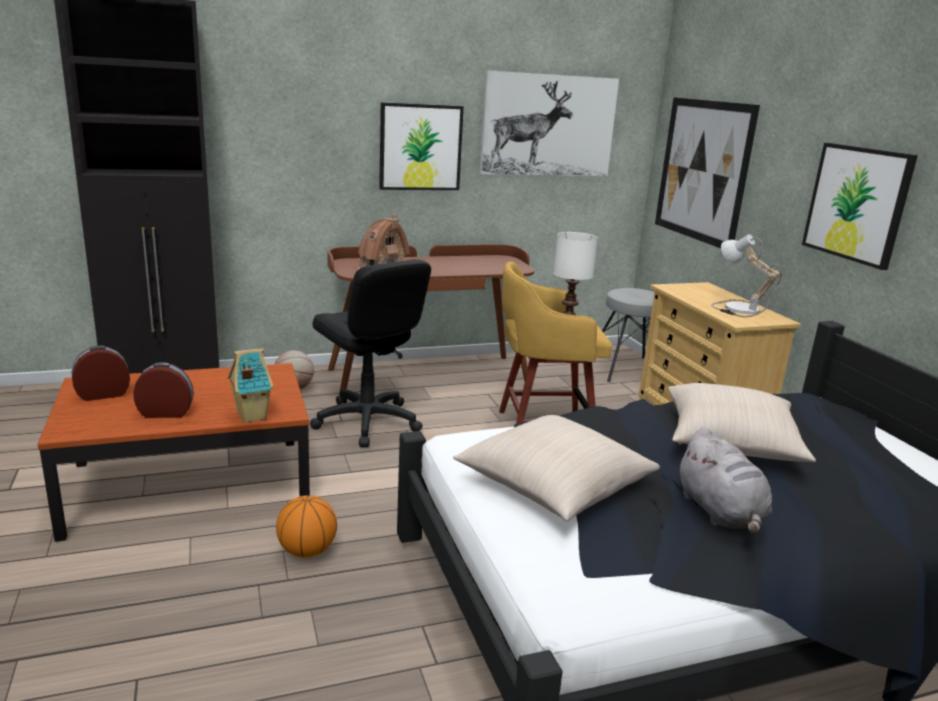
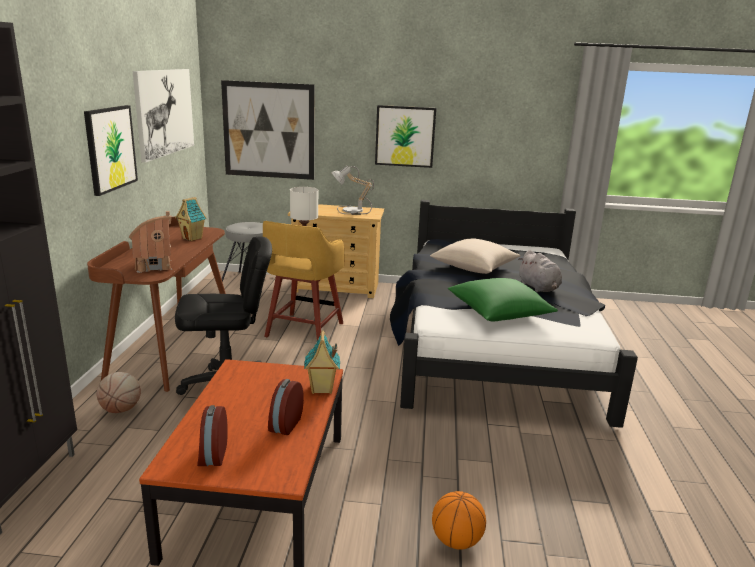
camera: 65 degrees left, 0 degrees up
basketball [276,495,337,557] -> basketball moved to [432,491,486,550]
beige pillow [453,415,660,522] -> green pillow [448,278,558,321]
grey plush toy [678,428,772,534] -> grey plush toy turned 60 degrees clockwise [518,250,562,292]
none -> toy house [175,197,207,241]

